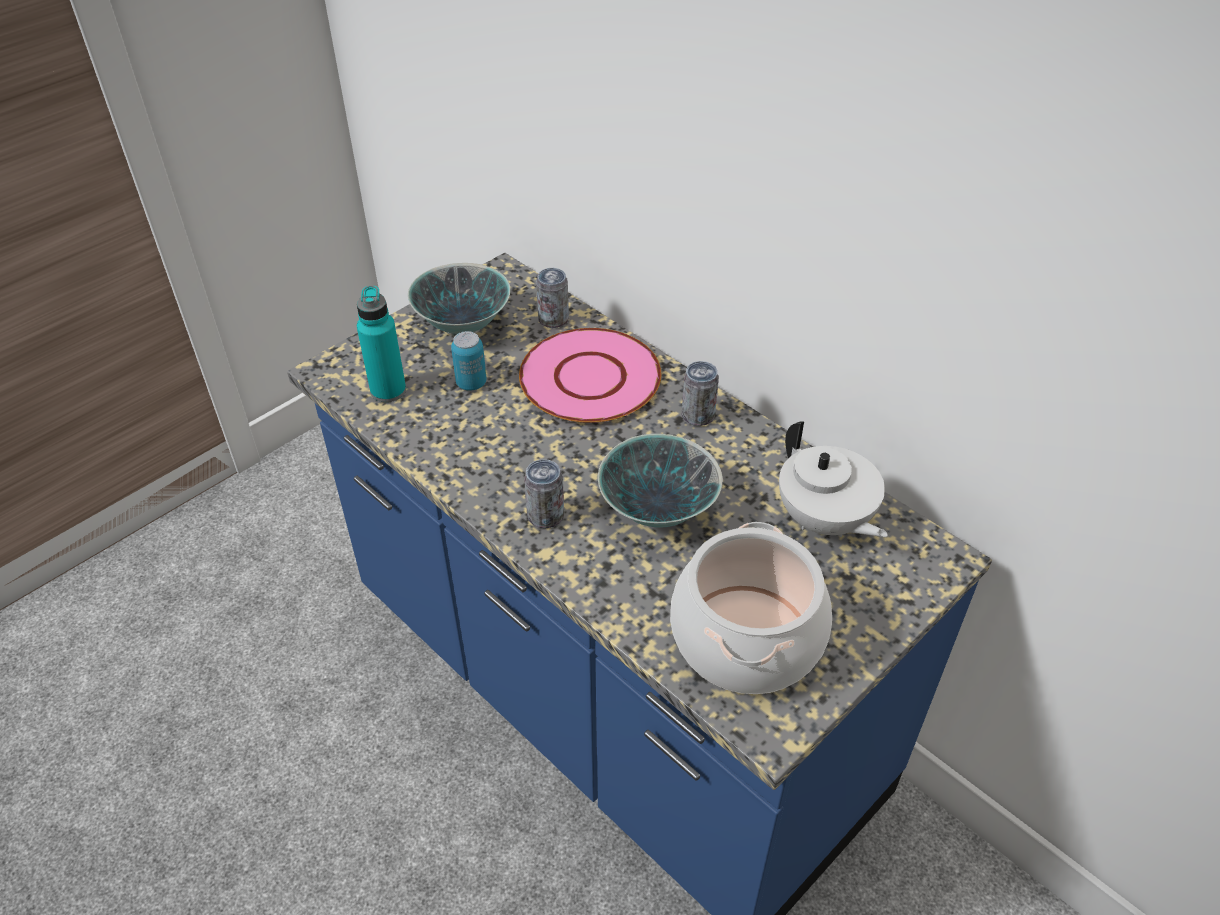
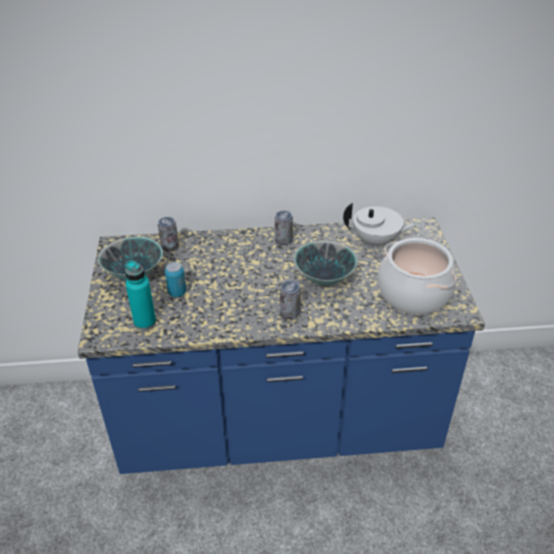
camera: 50 degrees left, 5 degrees down
pink plate [519,328,661,423] -> none

